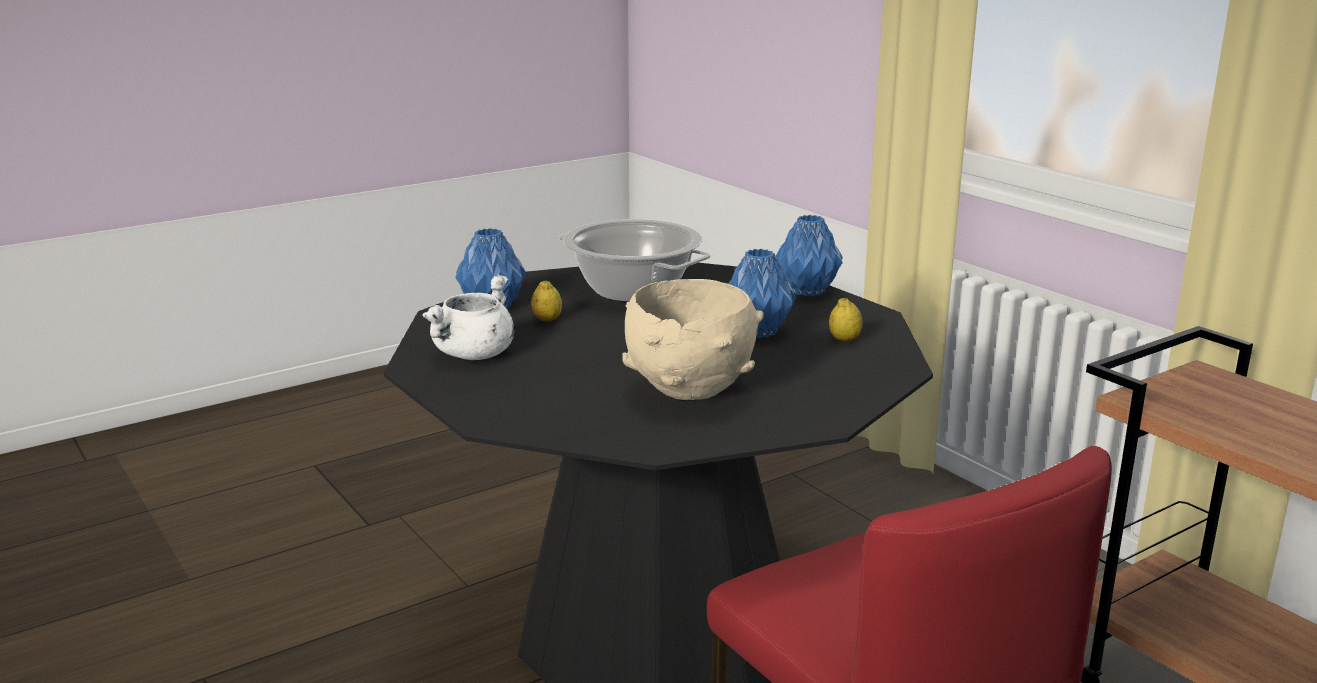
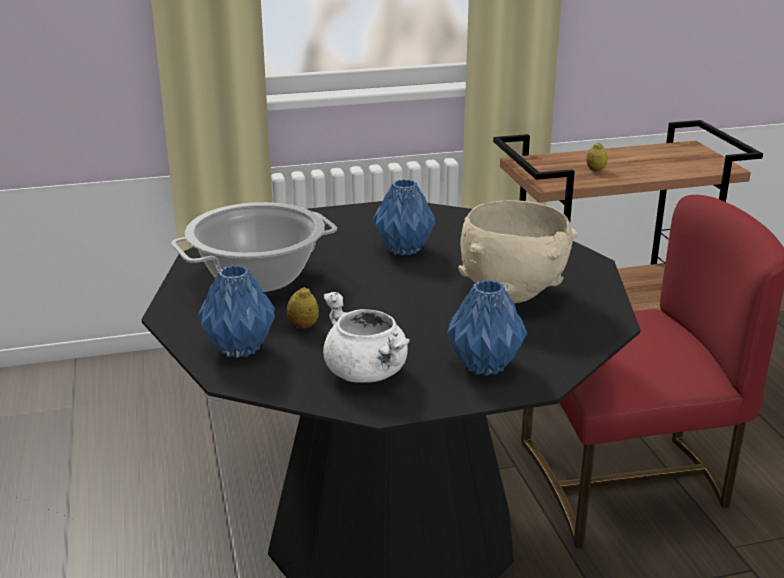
camera: 70 degrees left, 5 degrees up
blue vase [775,215,843,296] -> blue vase moved to [447,280,527,376]
lemon [829,298,863,342] -> lemon moved to [586,143,608,171]

